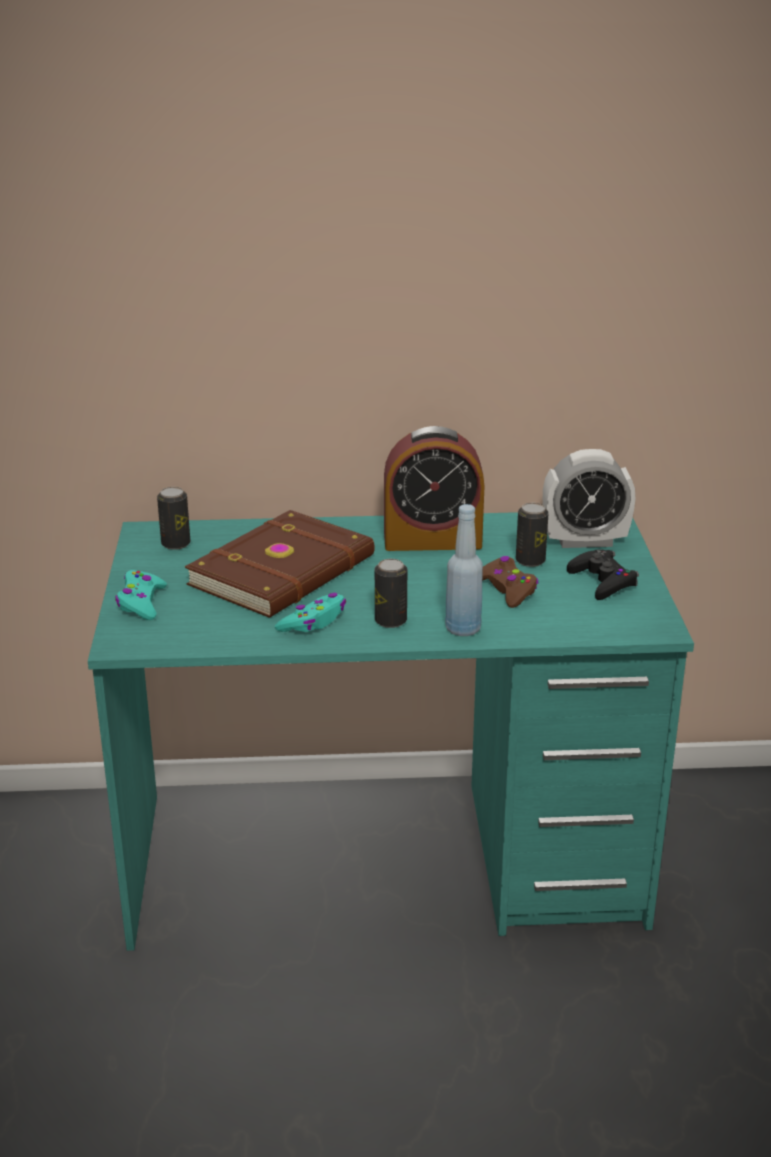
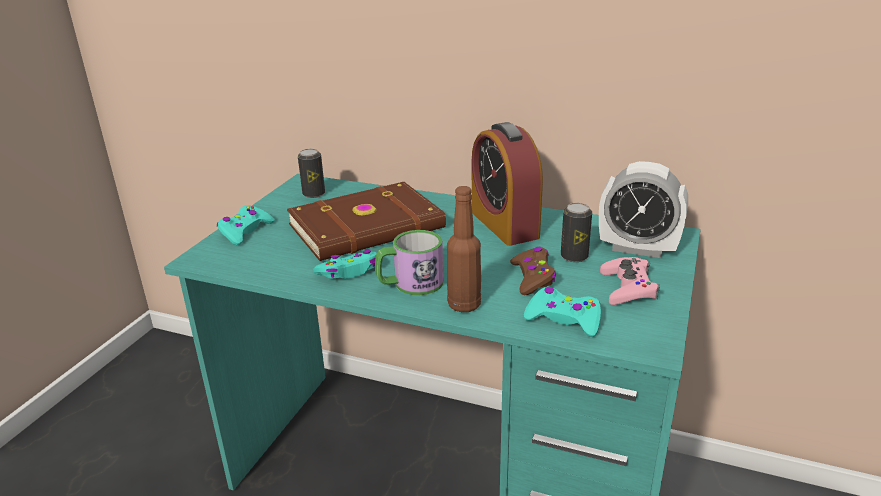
camera: 25 degrees right, 0 degrees up
can [375,559,407,628] -> mug [375,230,444,295]
alarm clock [384,426,484,551] -> alarm clock turned 45 degrees clockwise [472,122,543,246]
blue bottle [445,504,483,636] -> brown bottle [447,186,481,312]
black game controller [567,549,639,600] -> pink game controller [600,257,660,305]
none -> turquoise game controller [524,287,601,337]

